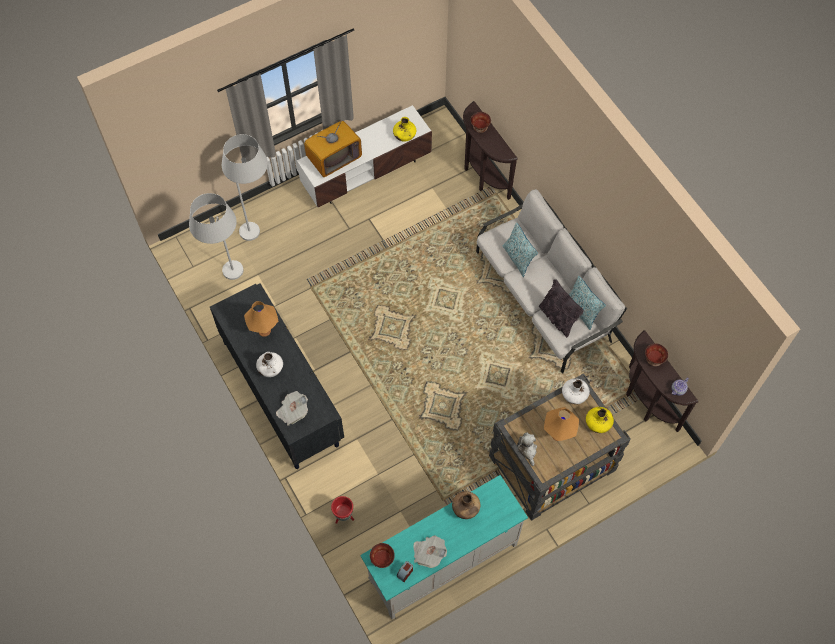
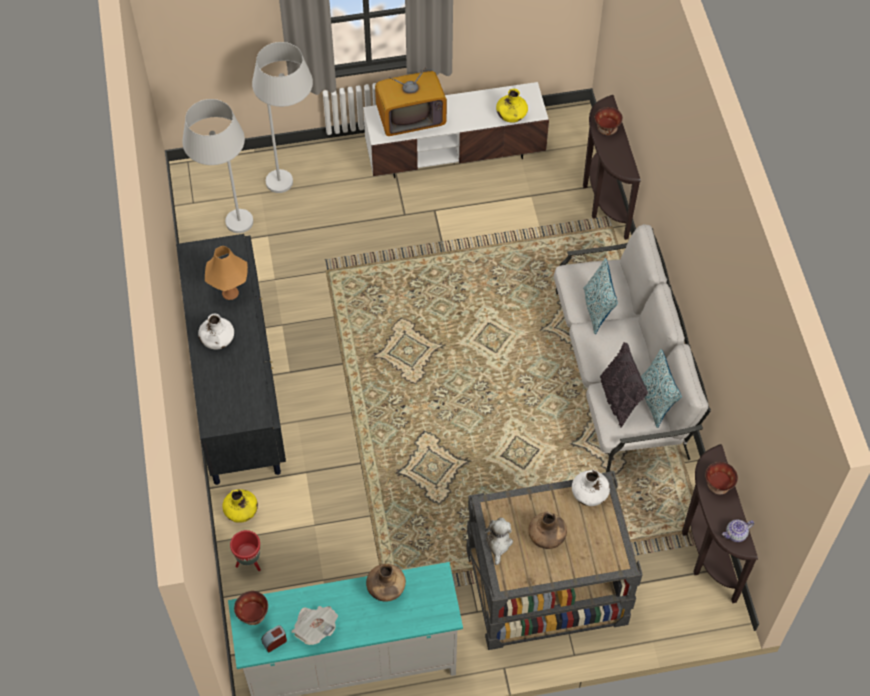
camera: 20 degrees right, 5 degrees down
newspaper [276,391,308,426] -> none
orange table lamp [544,407,579,441] -> brown vase [528,511,567,549]
yellow vase [586,407,614,433] -> yellow vase moved to [222,489,258,523]

